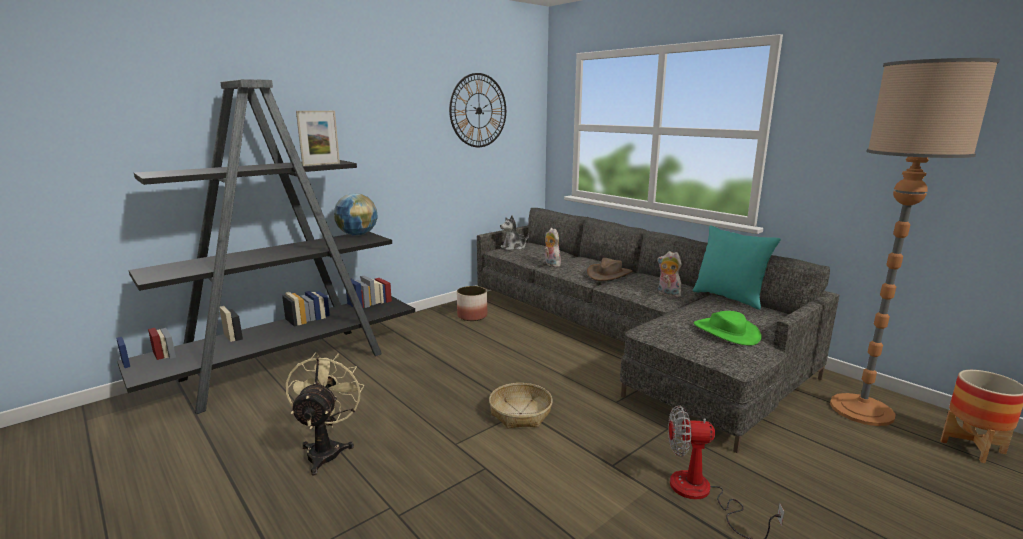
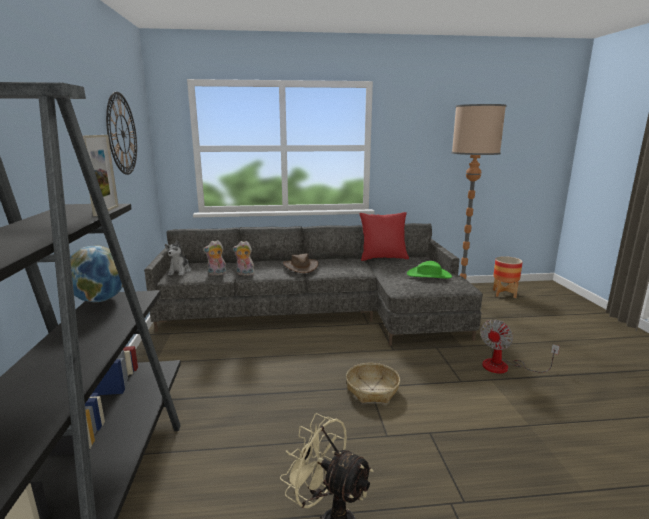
camera: 55 degrees left, 0 degrees up
planter [457,286,487,321] -> none
plush toy [657,251,682,298] -> plush toy moved to [203,240,226,276]
turquoise pillow [693,225,781,310] -> red pillow [360,212,409,261]

